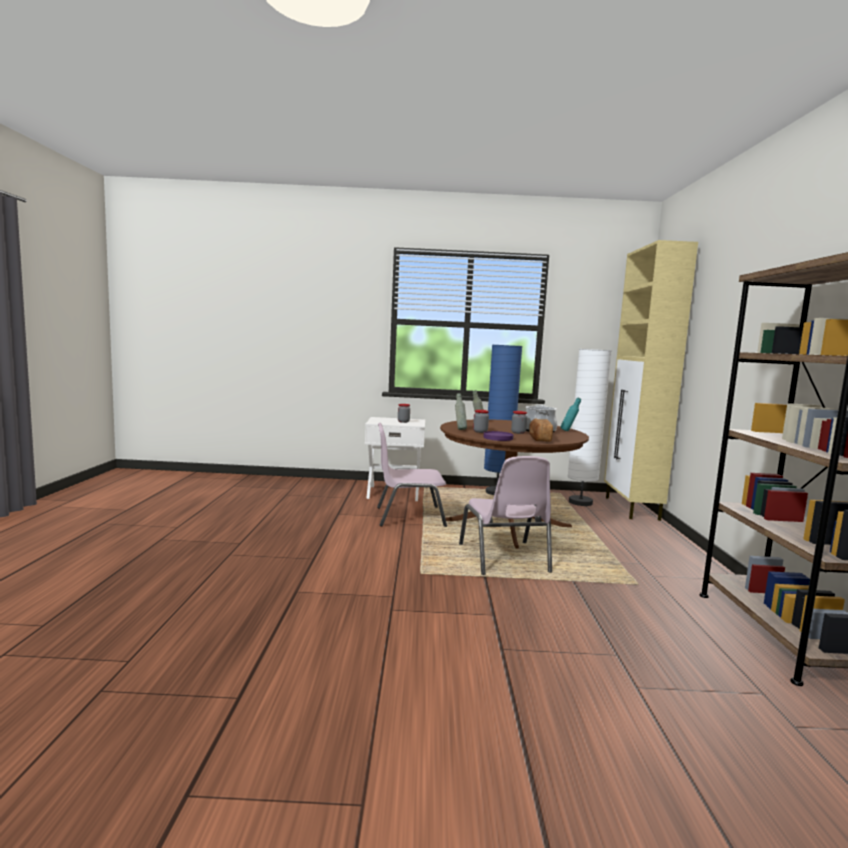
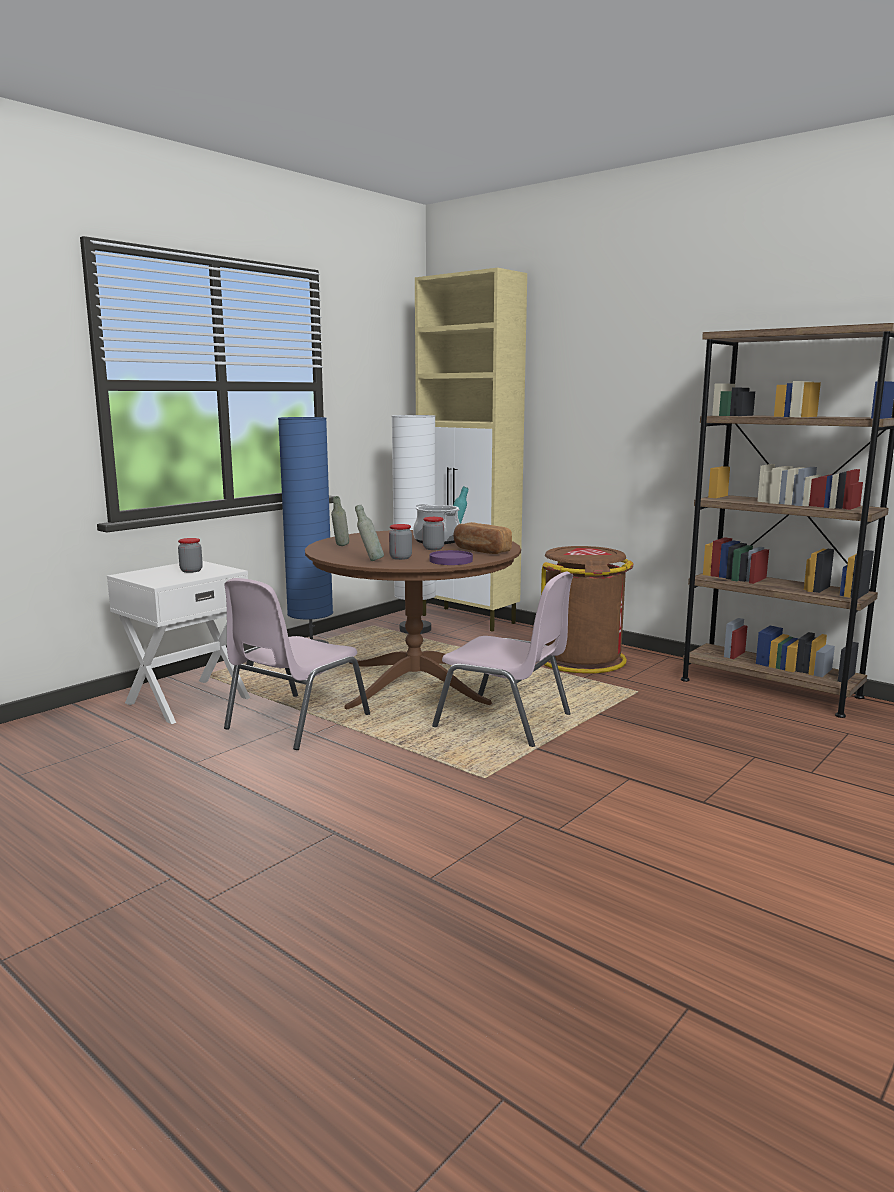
camera: 50 degrees left, 5 degrees up
none -> brown trash can [541,546,633,674]

